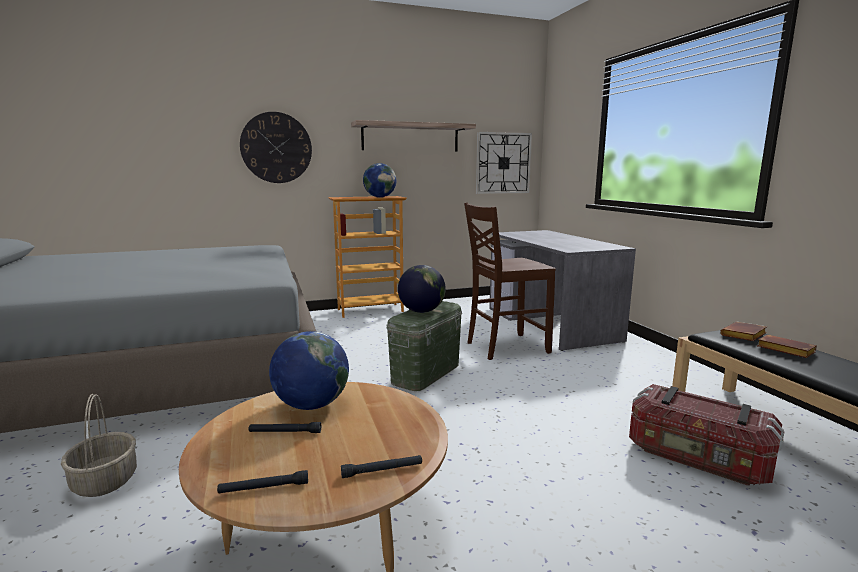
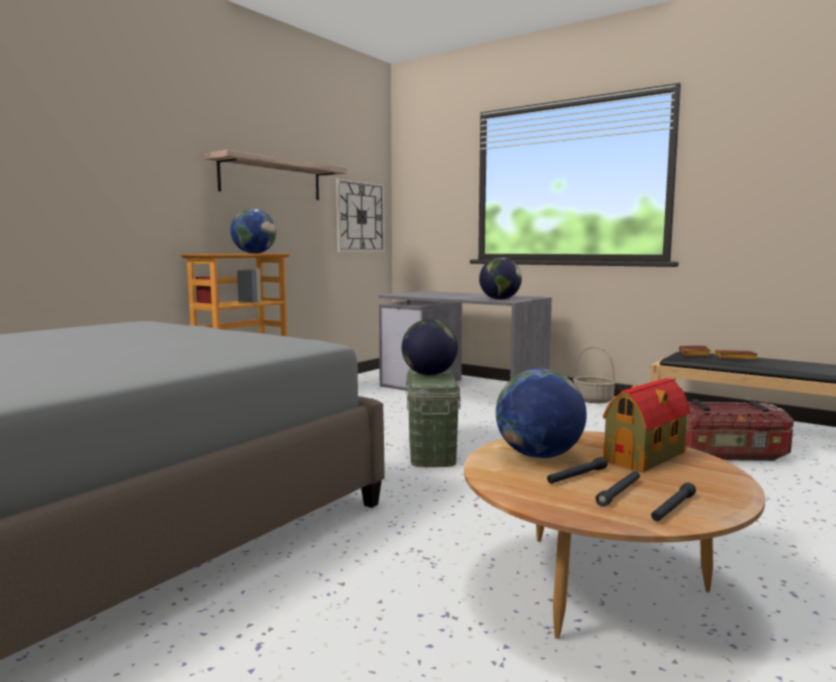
camera: 35 degrees left, 5 degrees down
basket [61,394,137,497] -> basket moved to [573,347,616,403]
wall clock [240,112,312,183] -> none
black flashlight [341,455,422,478] -> black flashlight moved to [595,471,640,507]
brown chair [464,202,556,360] -> none
none -> globe [479,257,522,300]
none -> toy house [603,378,690,472]

